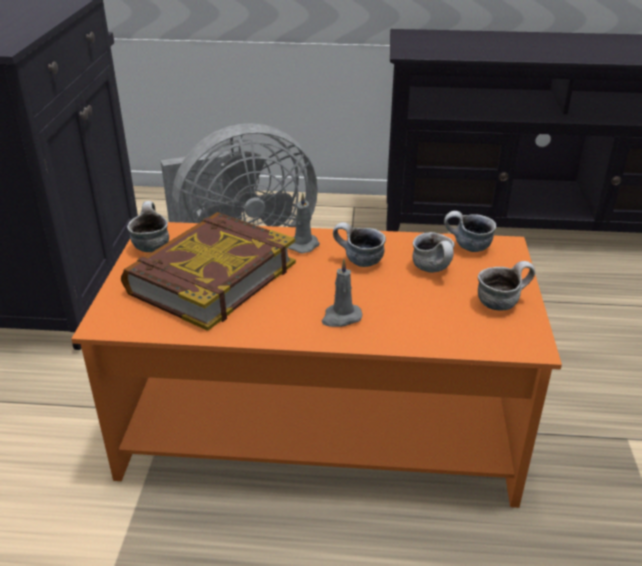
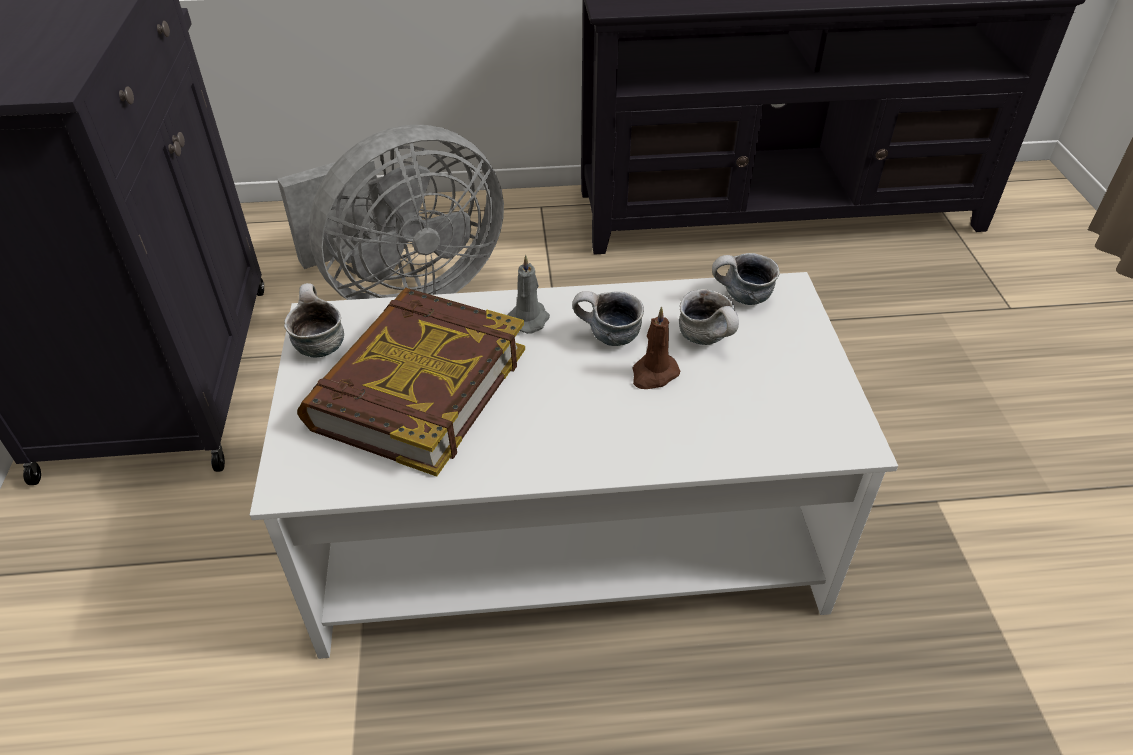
camera: 10 degrees left, 10 degrees up
orange coffee table [71,222,562,508] -> white coffee table [250,272,898,659]
grey candle [322,259,362,327] -> none
mug [478,261,535,311] -> none
none -> brown candle [632,307,680,389]

